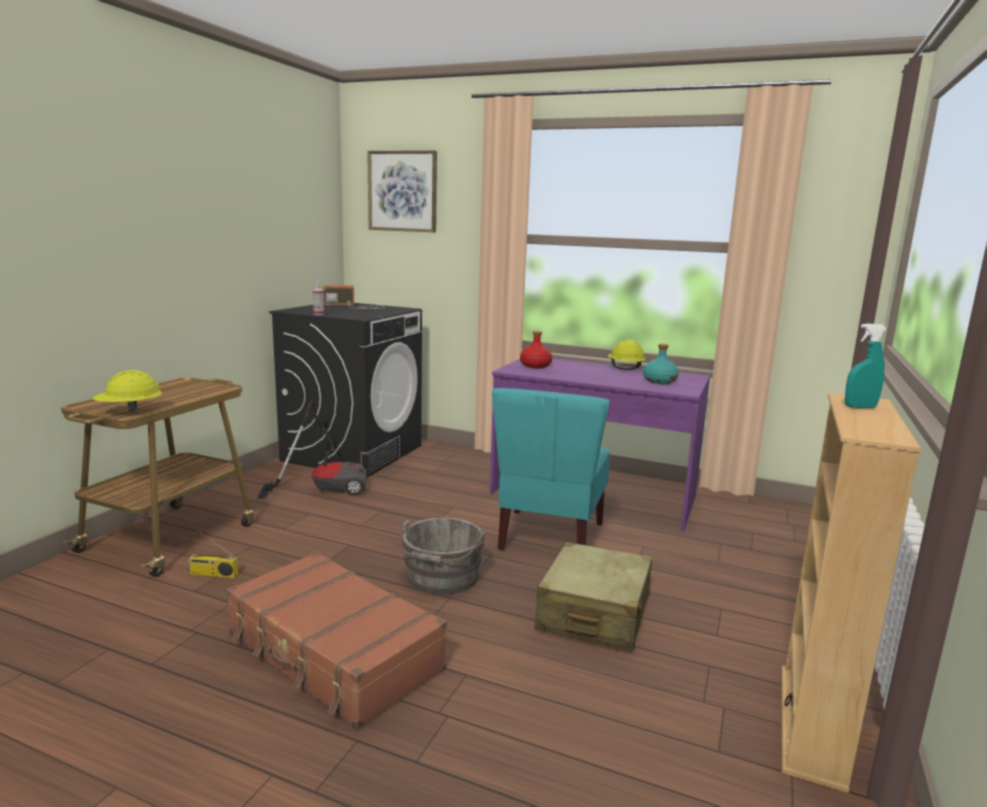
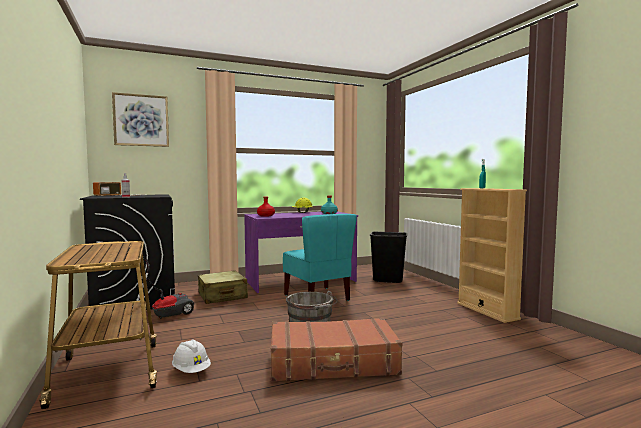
camera: 45 degrees left, 10 degrees down
yellow hard hat [92,370,163,413] -> none
radio [188,530,238,578] -> white hard hat [172,340,211,373]
beige suitcase [535,542,652,651] -> beige suitcase moved to [198,270,248,304]
none -> black trash can [370,232,407,283]

